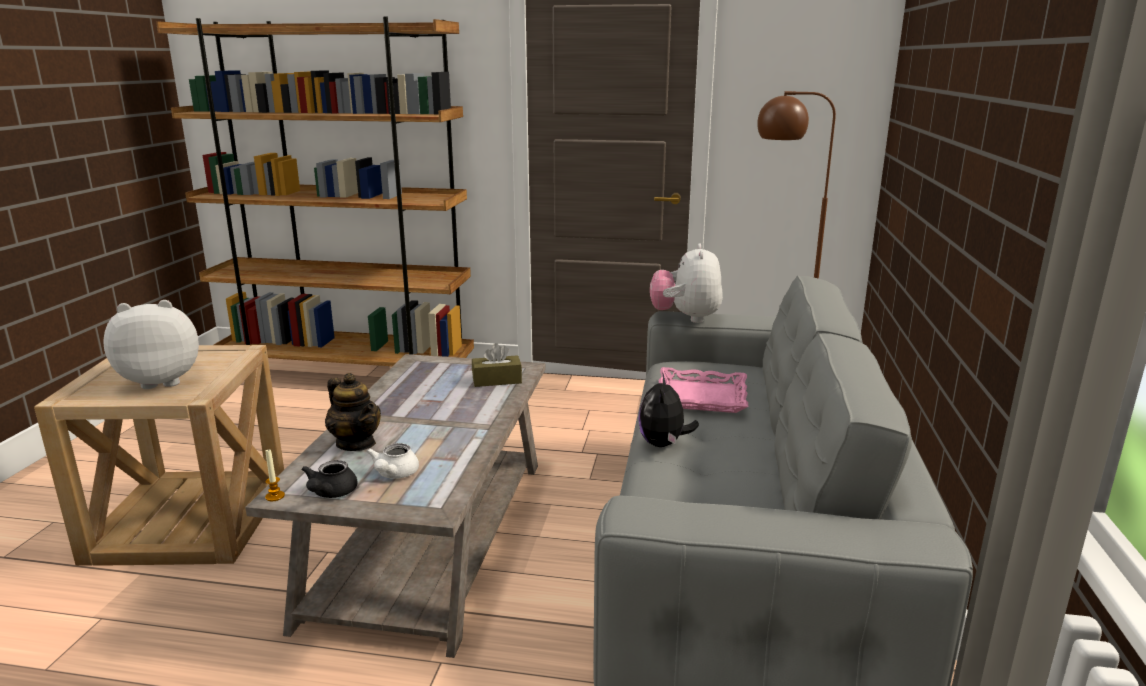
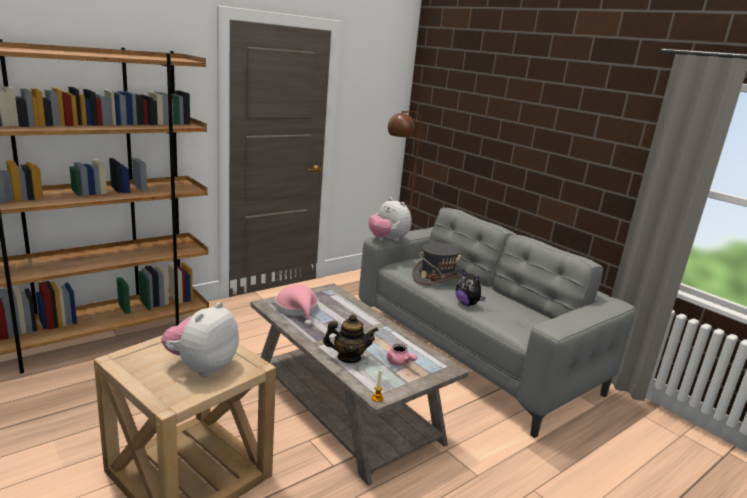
camera: 50 degrees left, 0 degrees up
black teapot [301,460,357,498] -> none
white teapot [366,443,419,479] -> pink teapot [386,344,417,365]
brown tissue box [472,343,522,387] -> none
pink tray [659,367,748,413] -> grey hat [412,242,463,285]
none -> pink hat [275,284,318,327]

